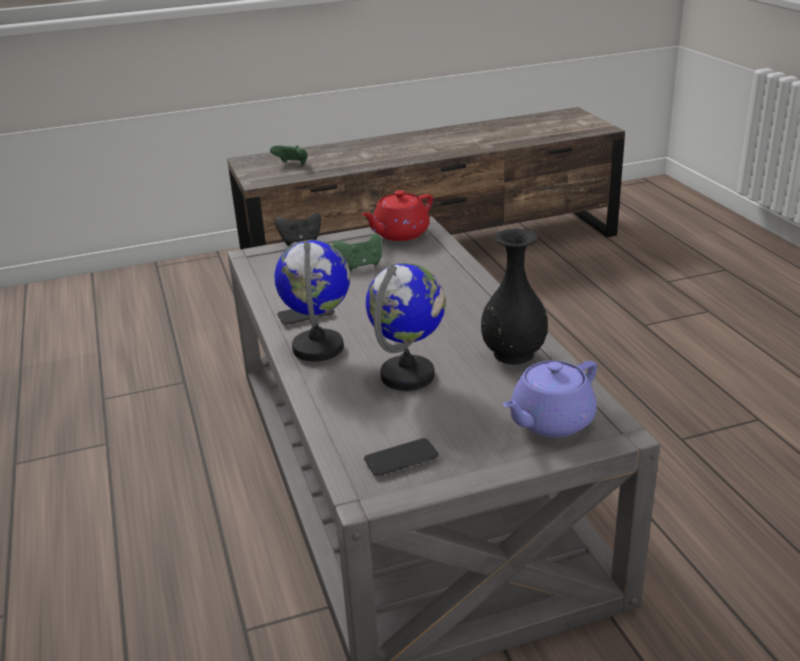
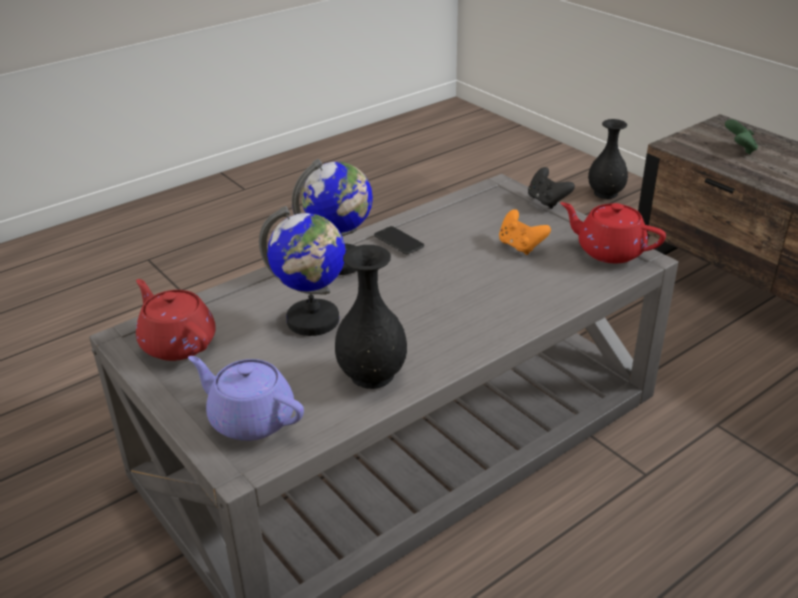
camera: 70 degrees right, 5 degrees up
green game controller [333,233,382,271] -> orange game controller [499,209,551,255]
phone [364,438,439,476] -> red teapot [136,279,216,361]
none -> black vase [588,119,628,199]

